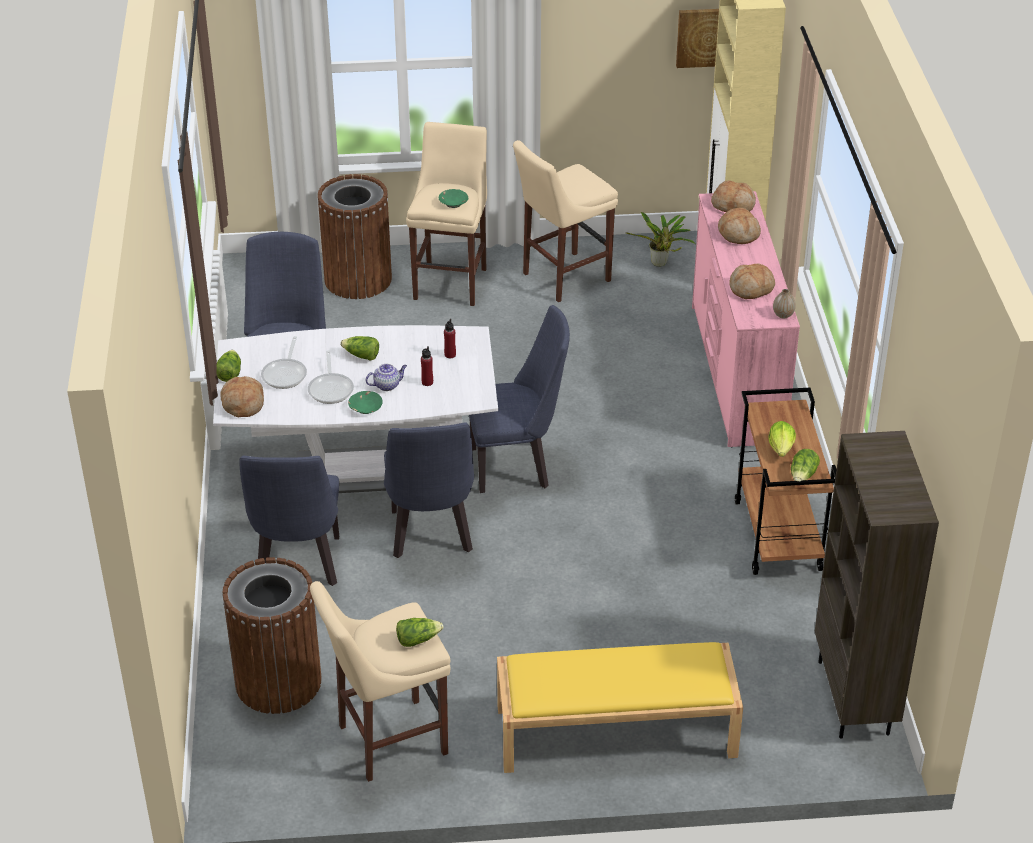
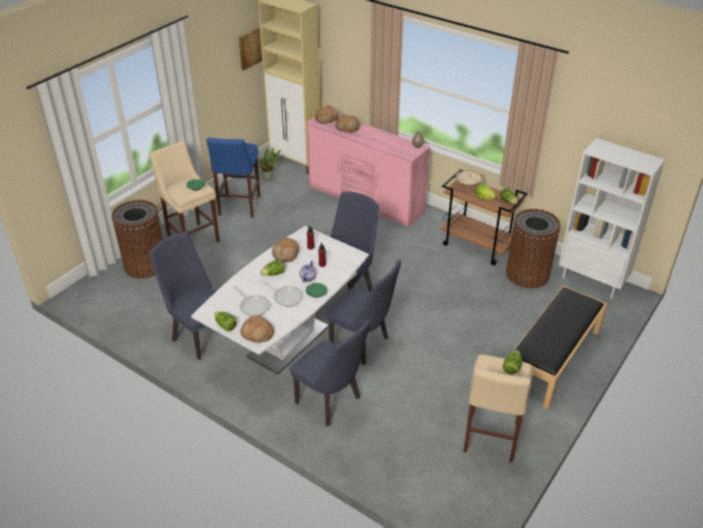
camera: 50 degrees left, 0 degrees up
brown trash can [222,557,322,714] -> brown trash can moved to [506,209,560,288]
yellow bench [497,642,743,773] -> black bench [513,286,608,410]
beige stool [513,140,618,302] -> blue stool [207,138,260,218]
bread [729,264,775,299] -> bread moved to [272,238,299,262]
brown bookcase [815,431,939,739] -> white bookcase [559,138,665,298]
none -> beige bowl [455,170,483,188]

